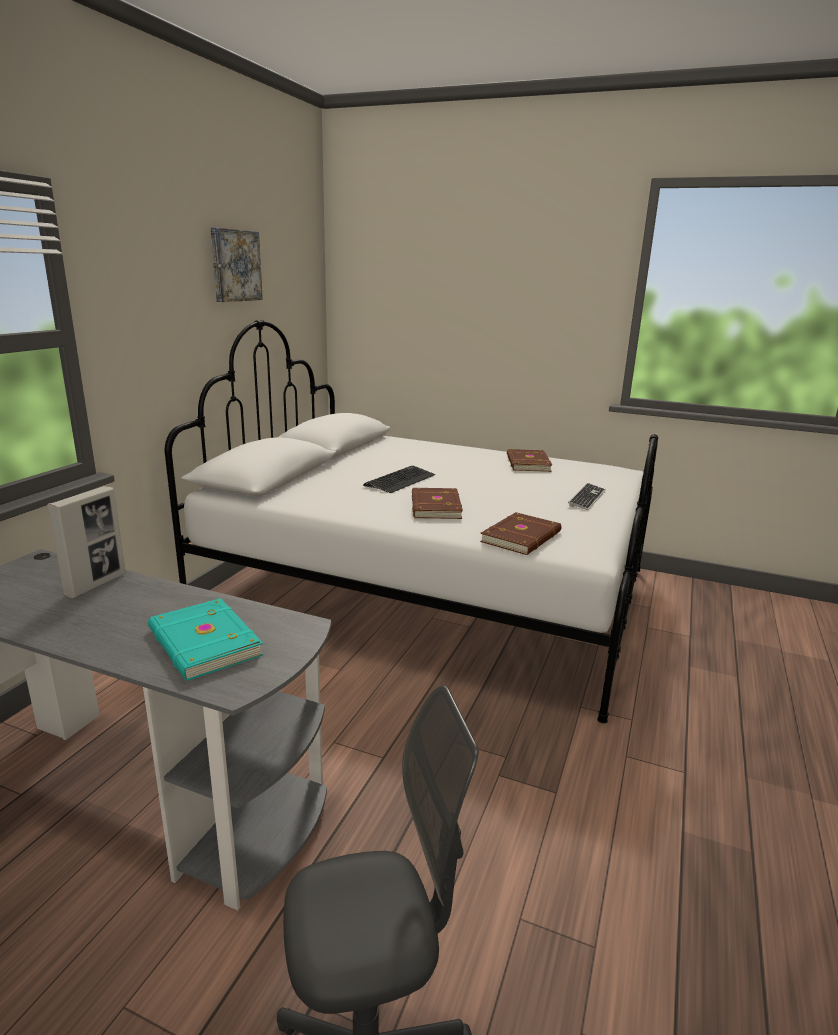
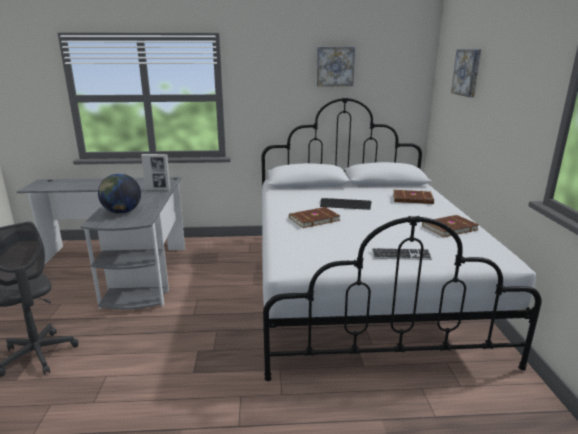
camera: 65 degrees right, 0 degrees up
turquoise book [148,598,263,681] -> globe [98,174,141,214]
brown book [480,512,562,555] -> brown book moved to [393,190,434,204]
none -> picture [451,49,481,97]

